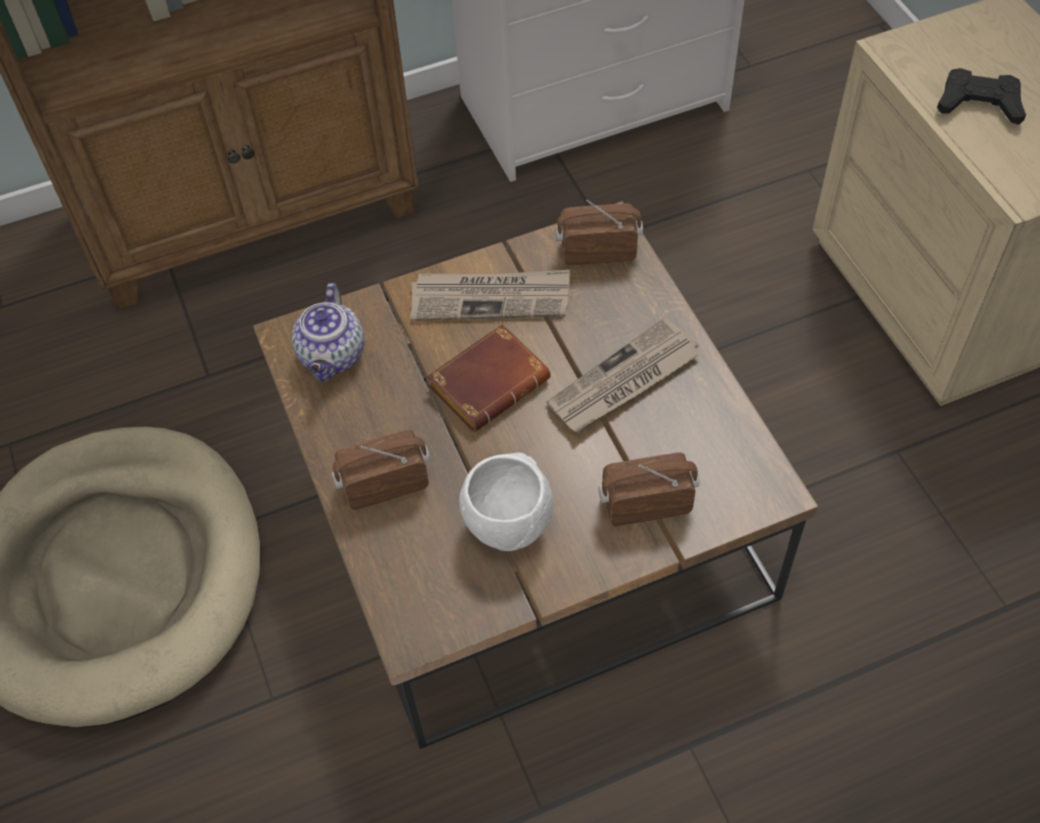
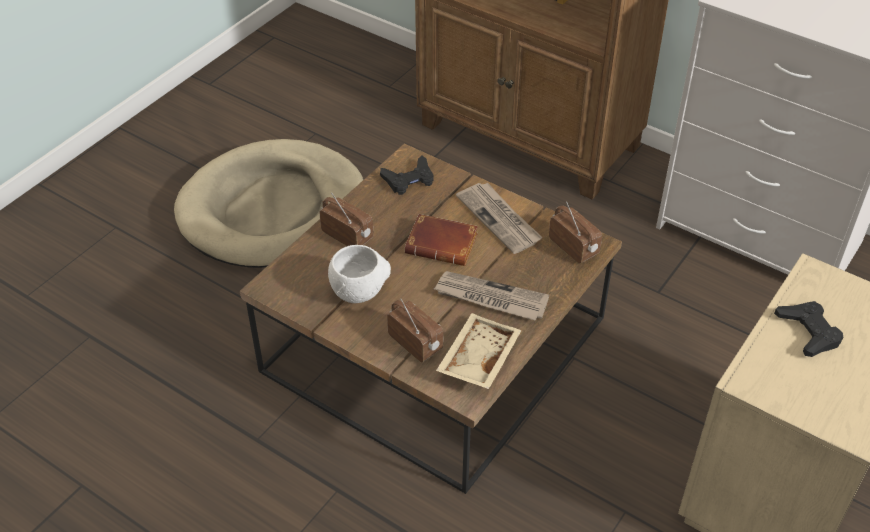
camera: 55 degrees right, 10 degrees down
teapot [292,283,365,382] -> black game controller [380,156,434,195]
none -> beige tray [436,313,522,389]

